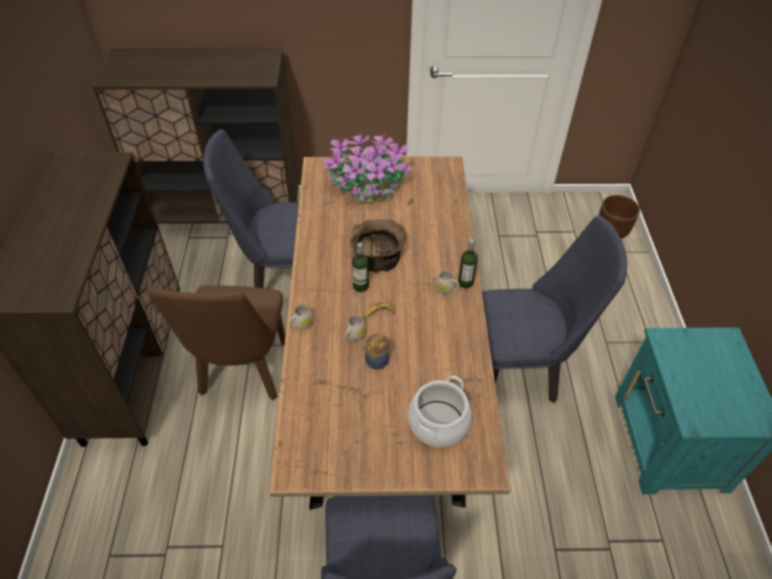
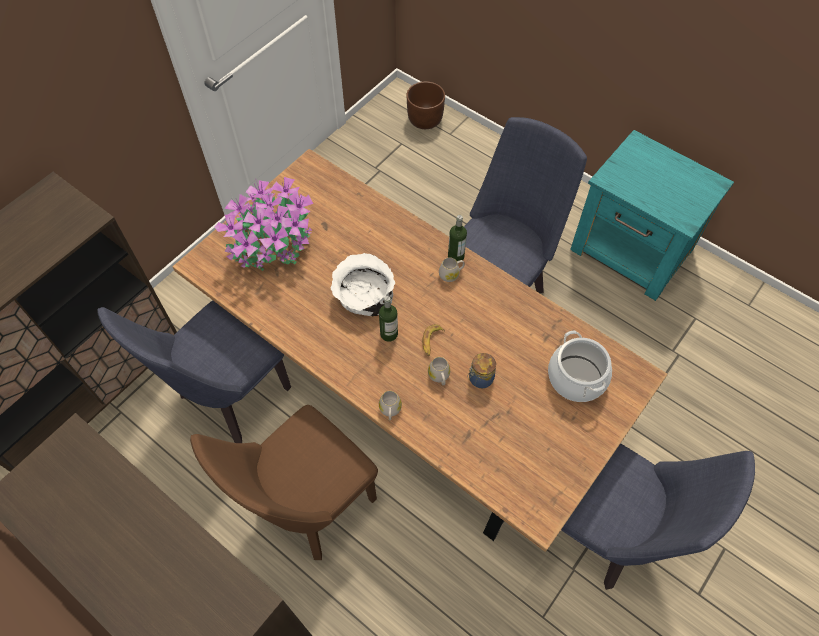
camera: 50 degrees left, 10 degrees up
brown chair [147,285,285,400] -> brown chair turned 90 degrees clockwise [190,405,378,560]
brown bowl [350,219,406,272] -> white bowl [330,253,395,316]

